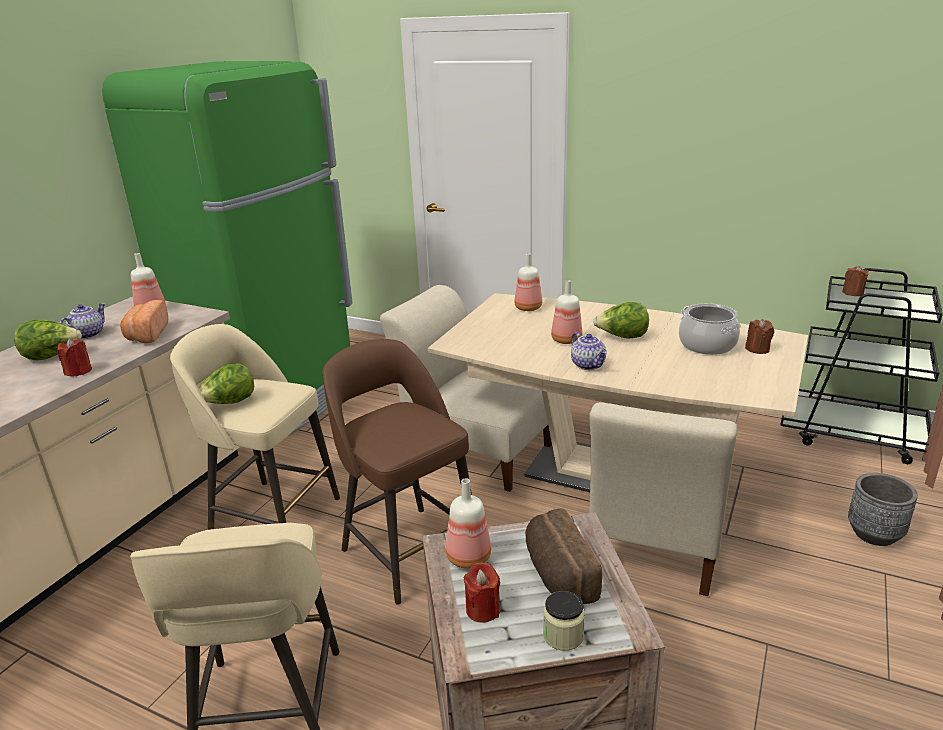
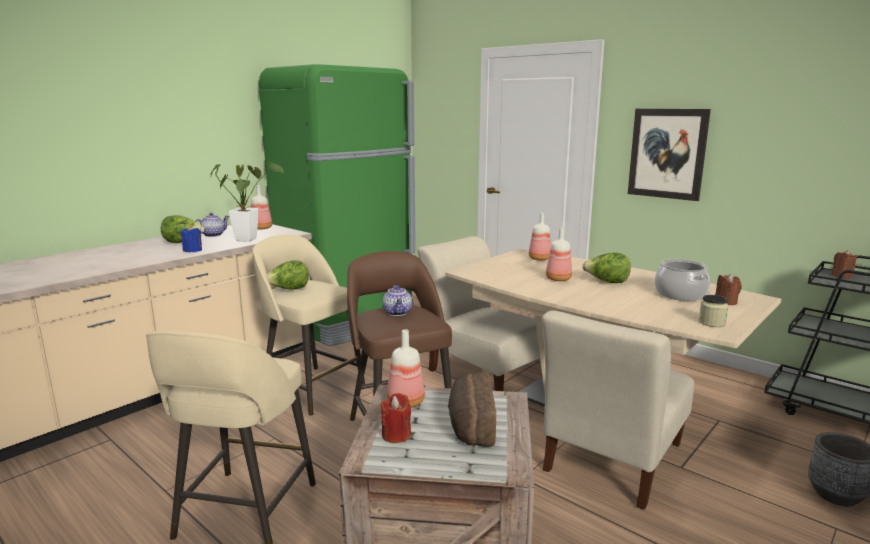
camera: 15 degrees right, 10 degrees down
red candle [57,338,92,376] -> blue candle [181,226,202,252]
bread [120,300,168,343] -> potted plant [210,161,284,242]
jar [543,591,585,651] -> jar moved to [699,295,729,327]
teapot [571,332,607,370] -> teapot moved to [383,285,412,316]
none -> picture [628,109,711,201]

